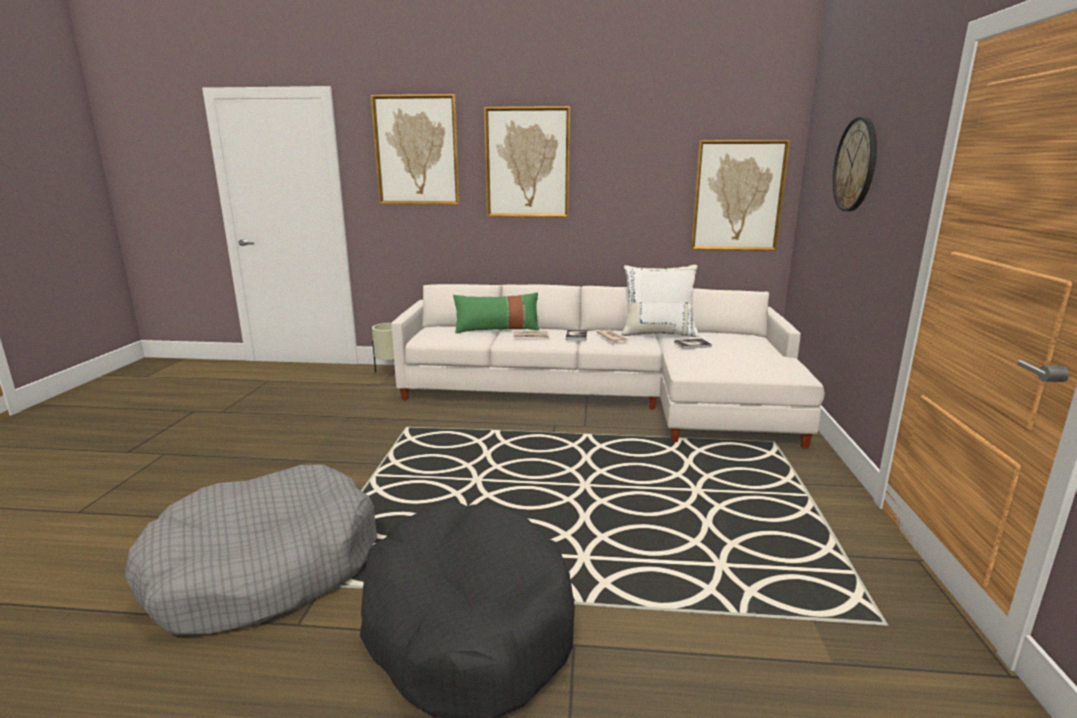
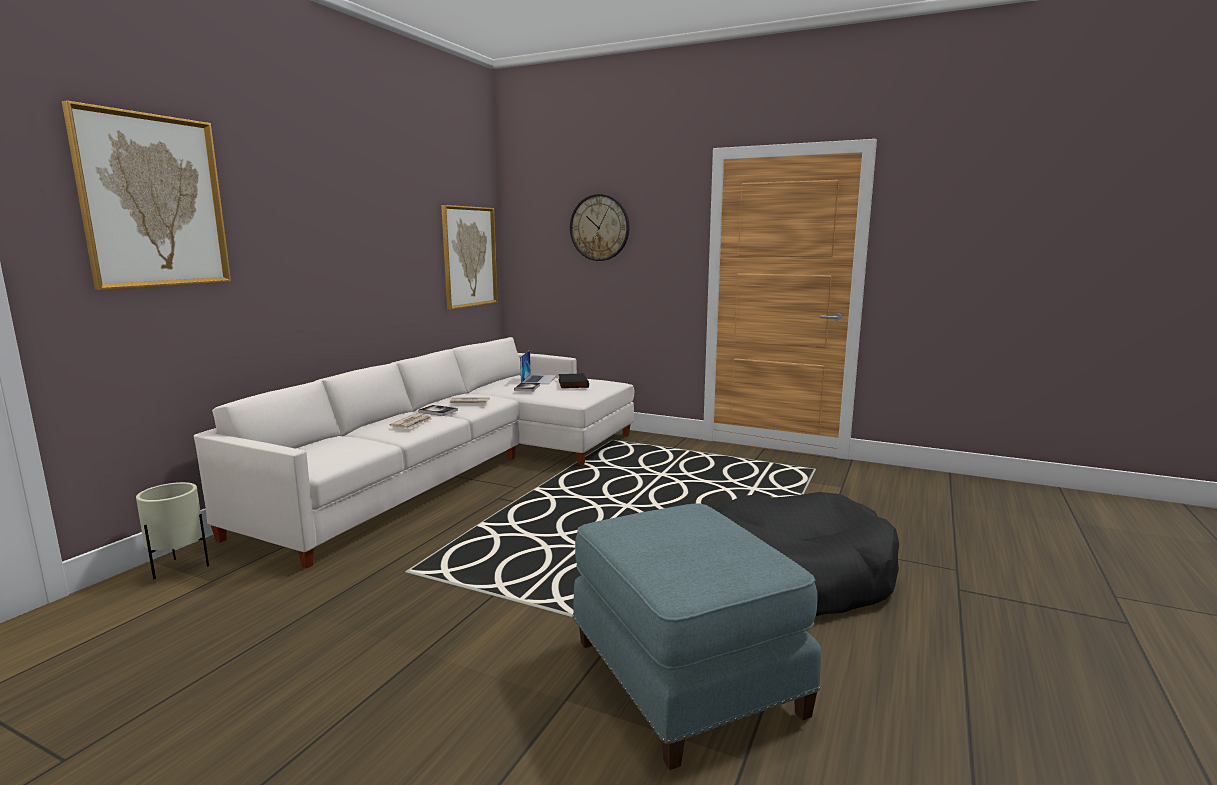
camera: 70 degrees left, 5 degrees down
grey dog bed [125,464,377,635] -> blue ottoman [573,504,821,770]
green pillow [453,292,539,333] -> none
picture [484,106,570,218] -> none
white pillow [621,265,699,337] -> none
none -> laptop [520,350,557,384]
none -> black book [558,373,589,388]

